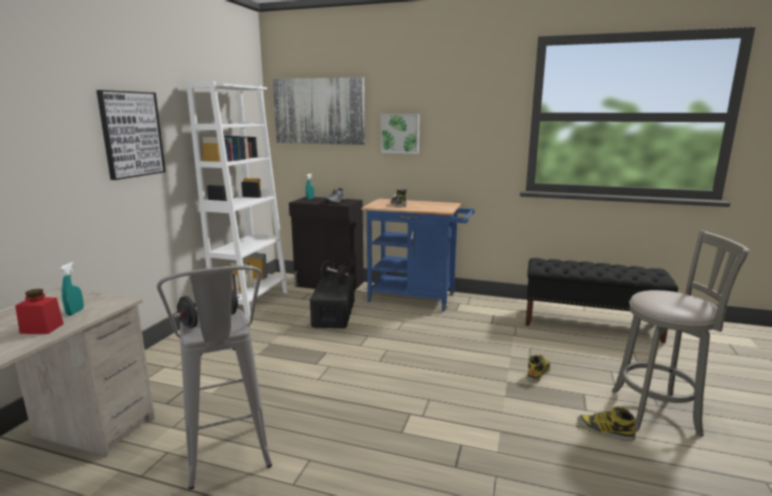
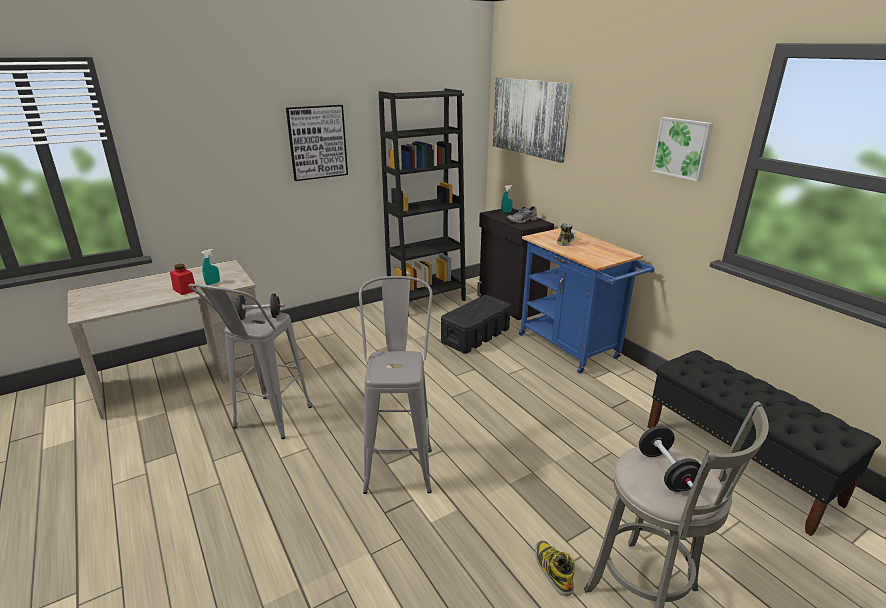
camera: 40 degrees right, 10 degrees up
white bookcase [186,81,288,320] -> black bookcase [379,89,466,316]
black dumbbell [321,260,350,282] -> black dumbbell moved to [638,426,701,492]
picture [381,114,420,154] -> picture moved to [652,117,714,182]
boot [527,355,551,382] -> none
none -> grey stool [359,276,432,494]

